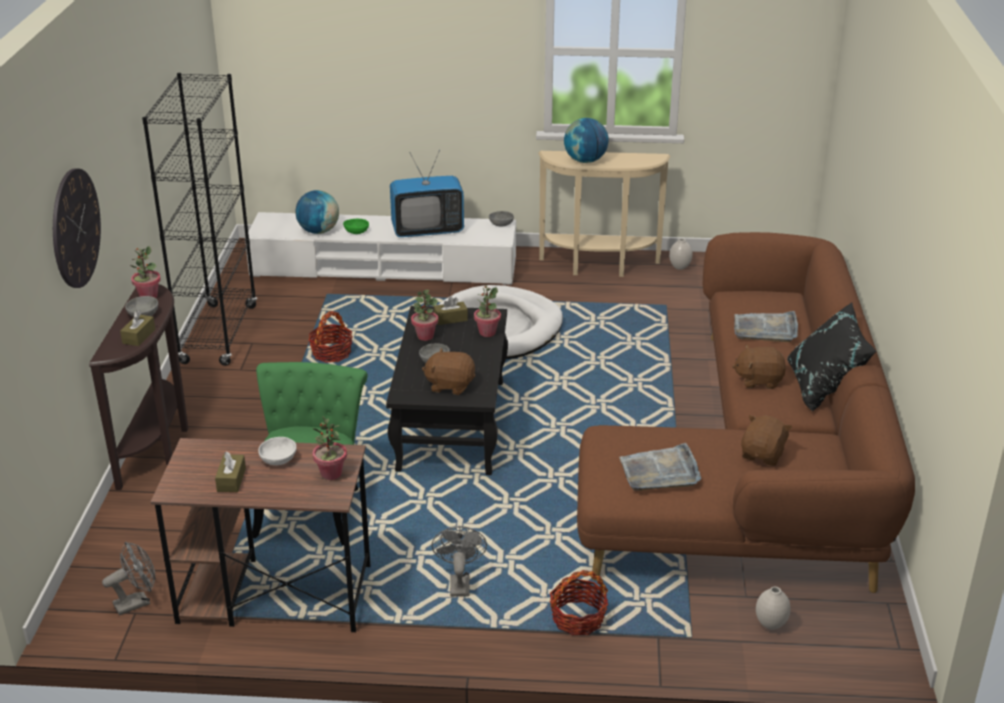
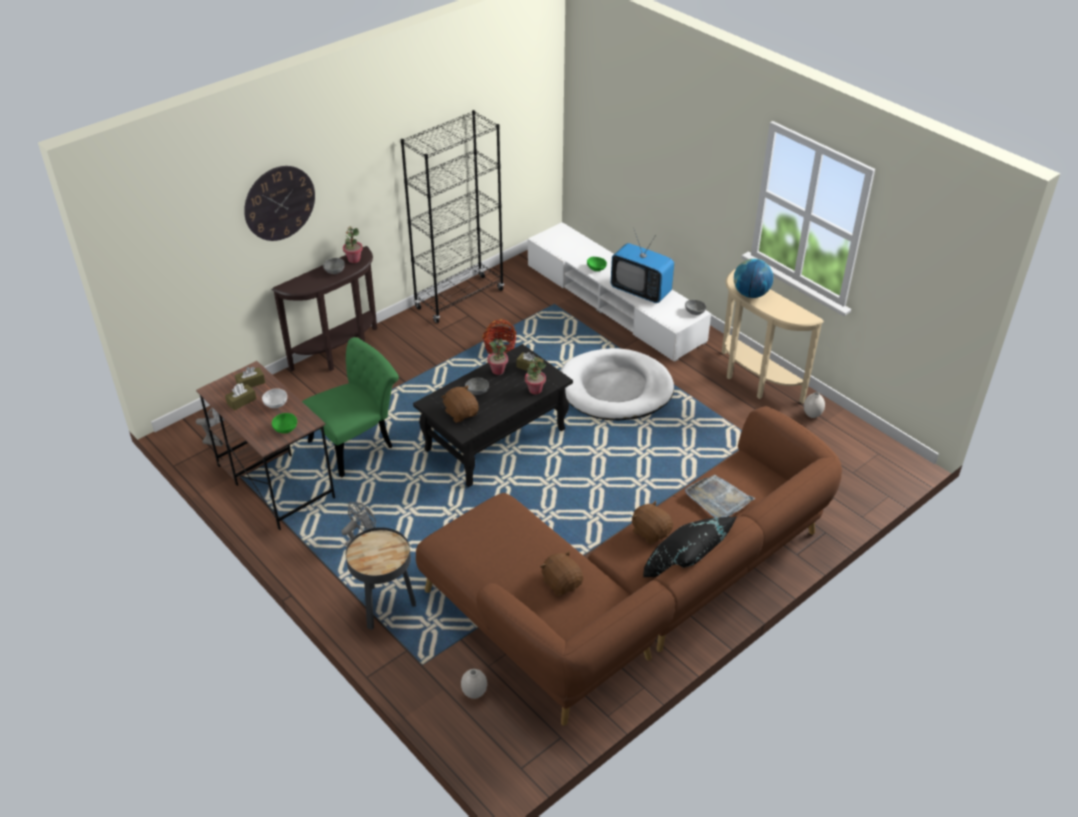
camera: 45 degrees right, 10 degrees up
brown tissue box [120,310,155,346] -> brown tissue box moved to [235,366,265,388]
globe [296,190,339,234] -> none
potted plant [312,416,347,480] -> green bowl [272,413,297,433]
basket [550,570,608,635] -> black side table [346,527,416,630]
grey tray [619,443,701,491] -> none
brown plush toy [741,415,792,466] -> brown plush toy turned 105 degrees counterclockwise [540,551,583,596]

